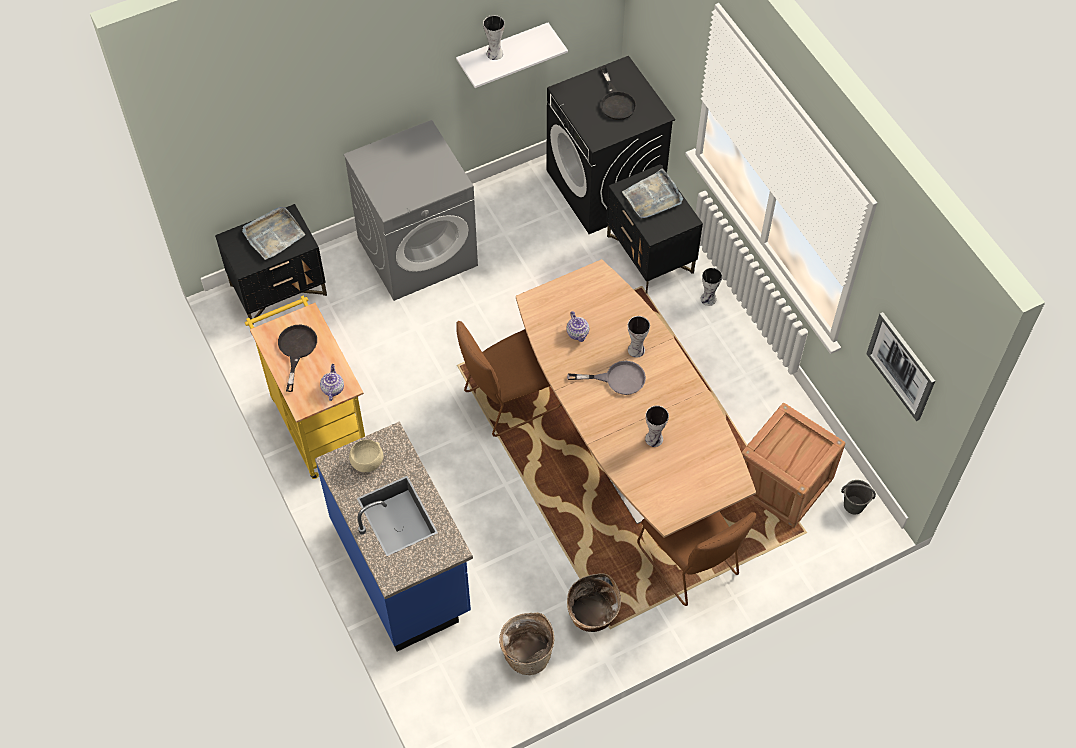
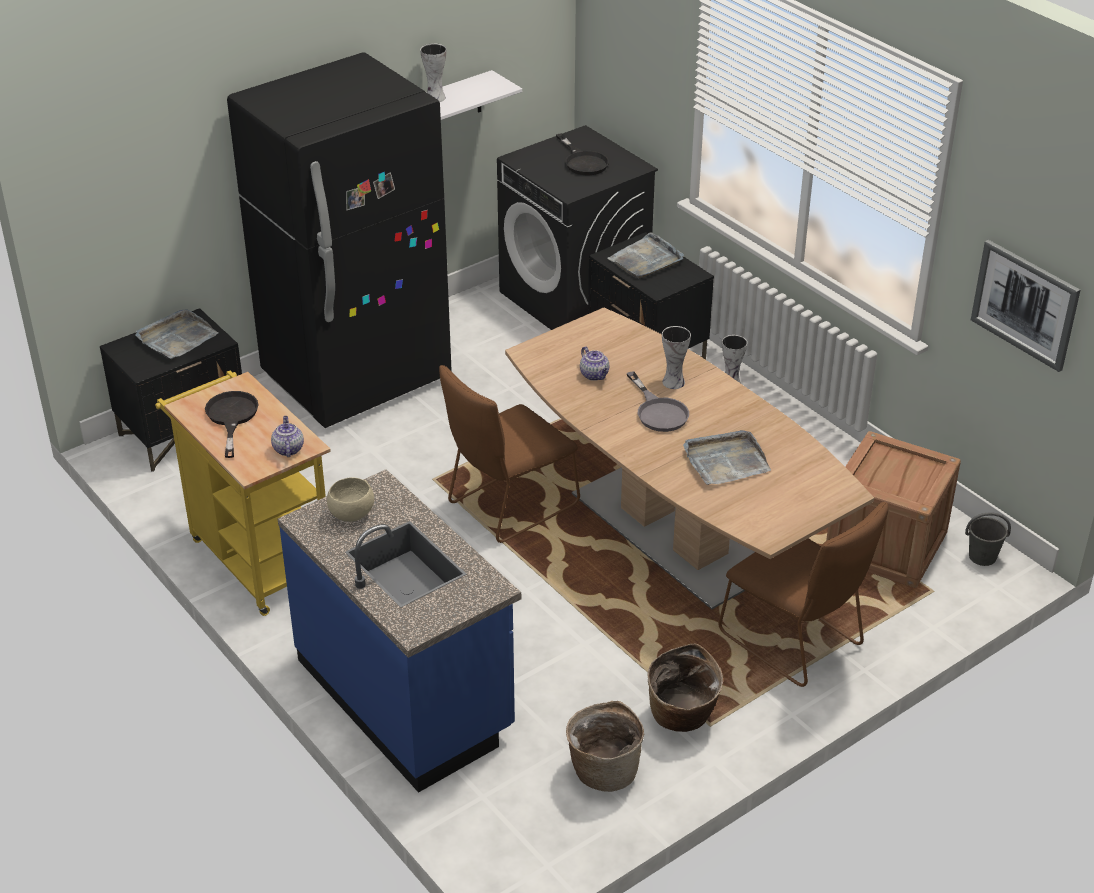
camera: 10 degrees left, 20 degrees down
grey washing machine [344,120,478,301] -> black fridge [227,52,452,428]
grey frying pan [567,361,646,395] -> grey frying pan turned 75 degrees clockwise [627,371,689,432]
vase [645,406,669,447] -> grey tray [683,430,771,485]

